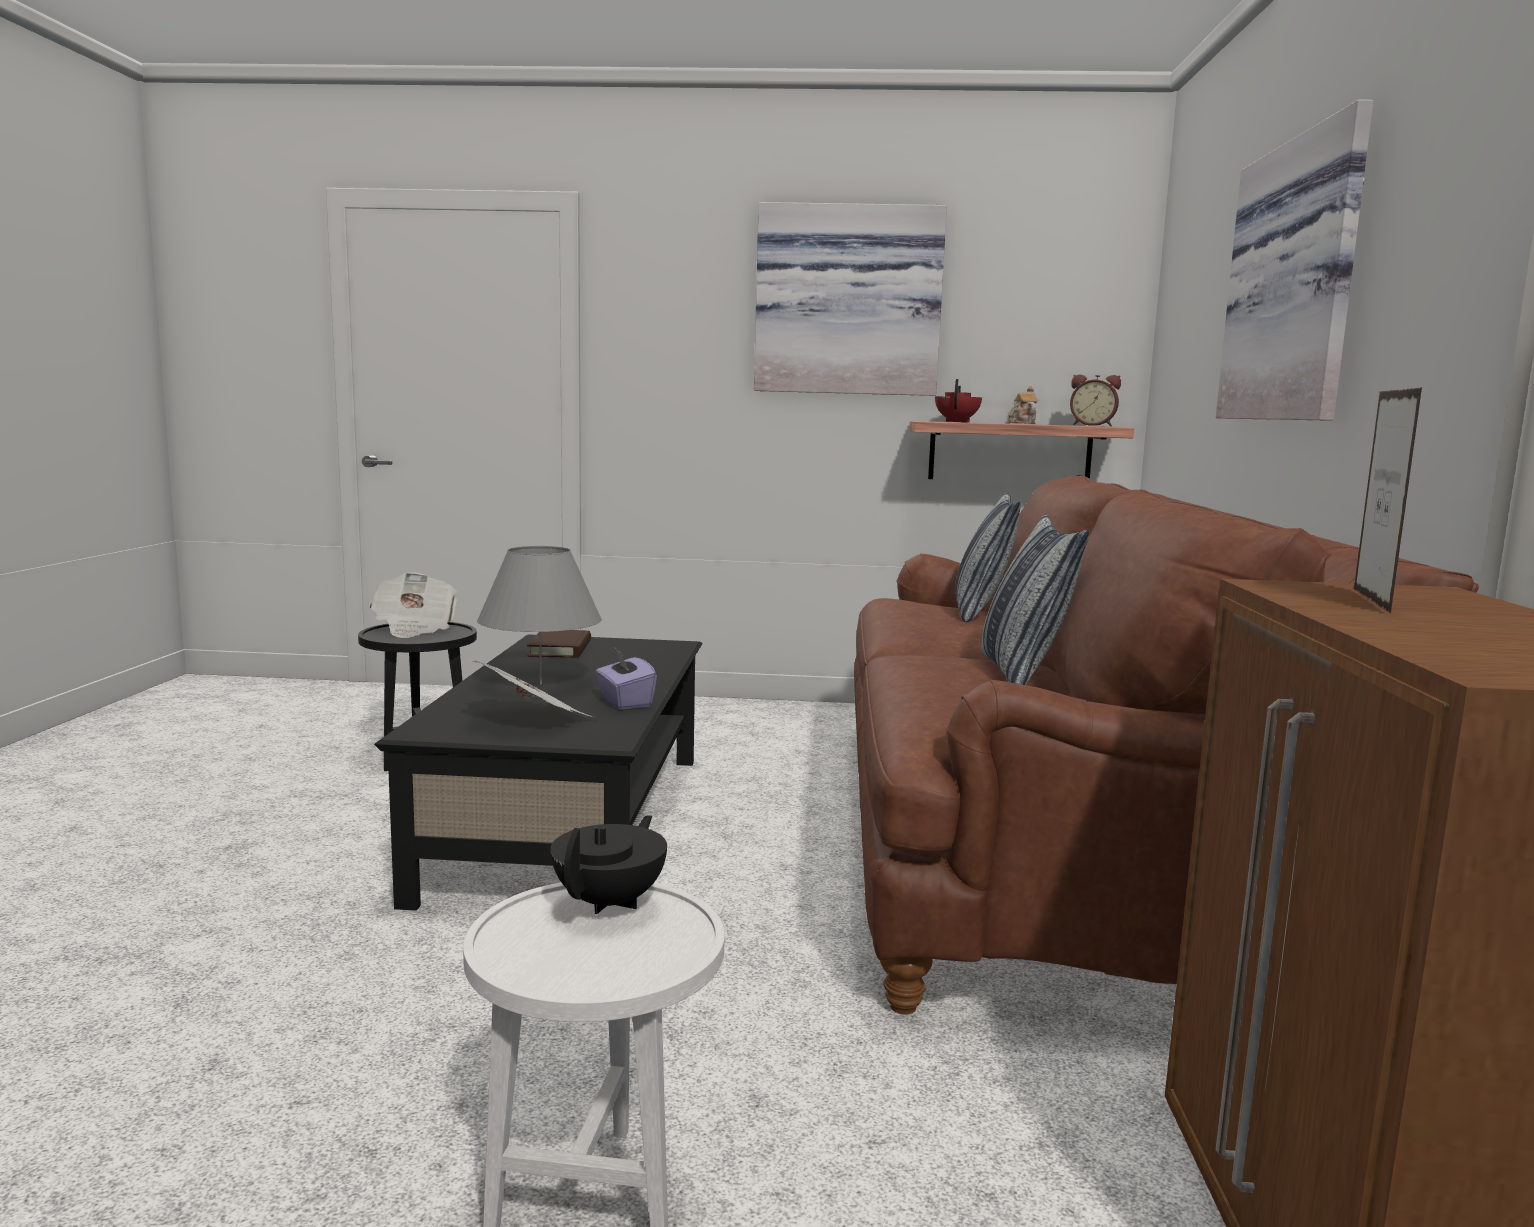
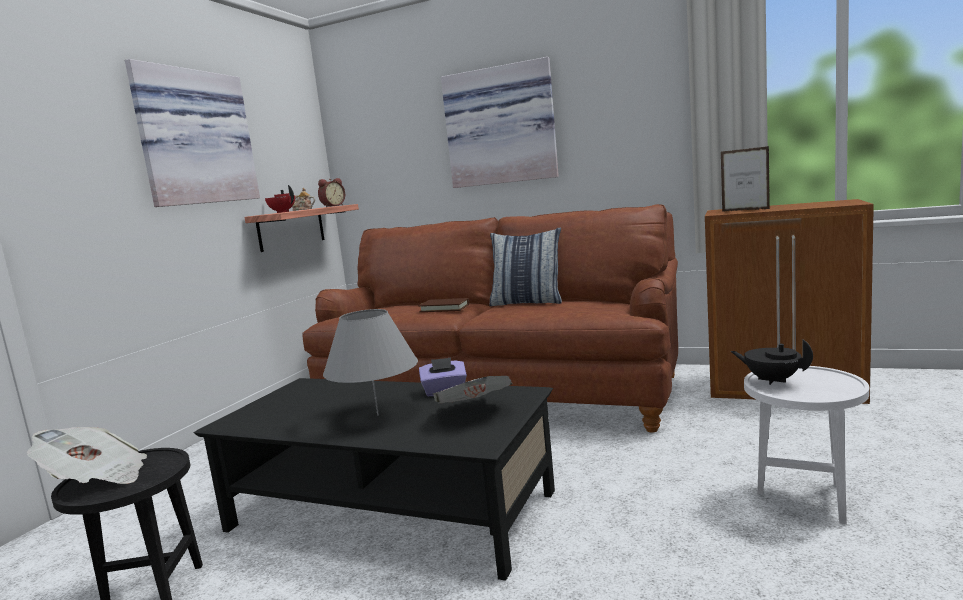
camera: 70 degrees left, 0 degrees up
brown book [527,630,591,658] -> brown book moved to [419,298,470,312]
pillow [955,492,1021,622] -> none

